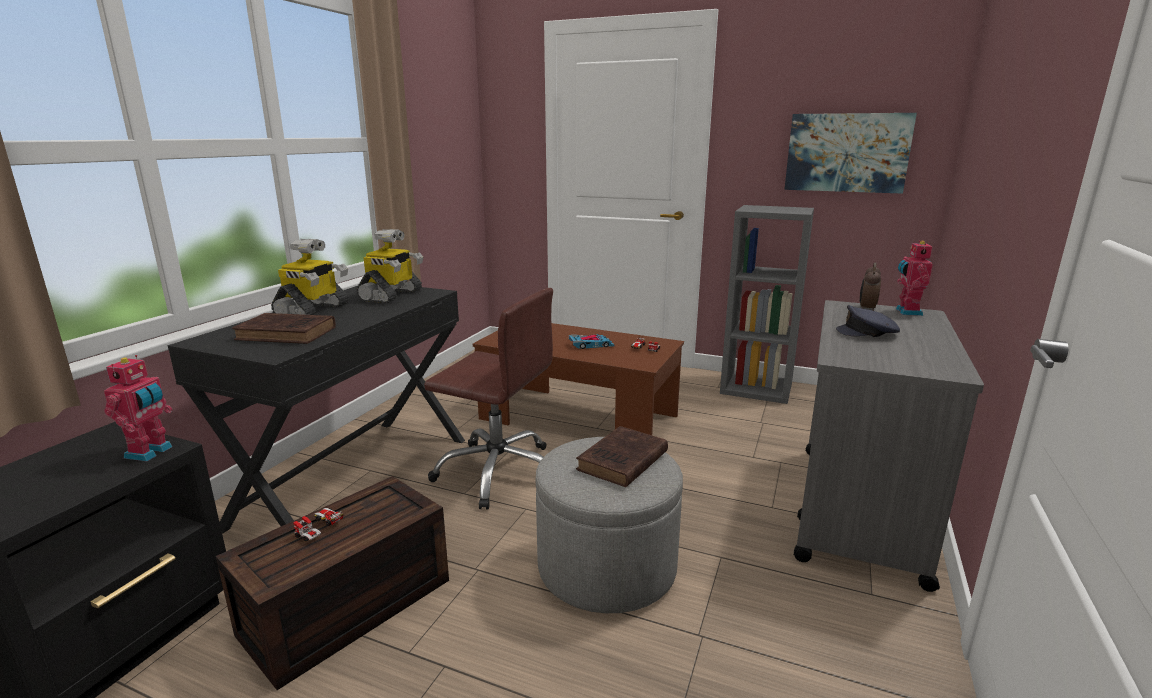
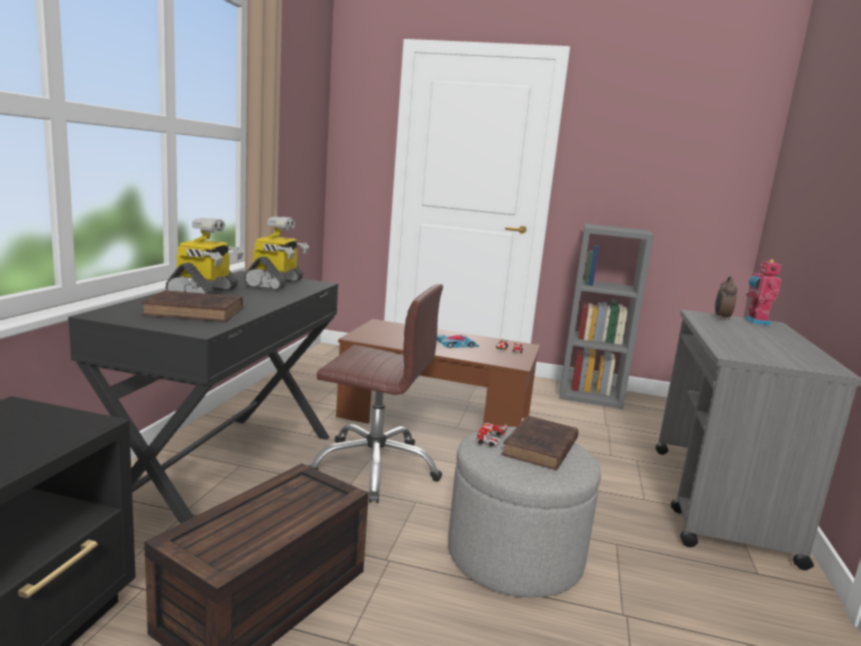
camera: 10 degrees left, 5 degrees down
toy robot [104,355,172,461] -> none
toy car [293,508,343,542] -> toy car moved to [476,423,508,447]
picture [784,113,917,194] -> none
grey cap [836,305,900,337] -> none

